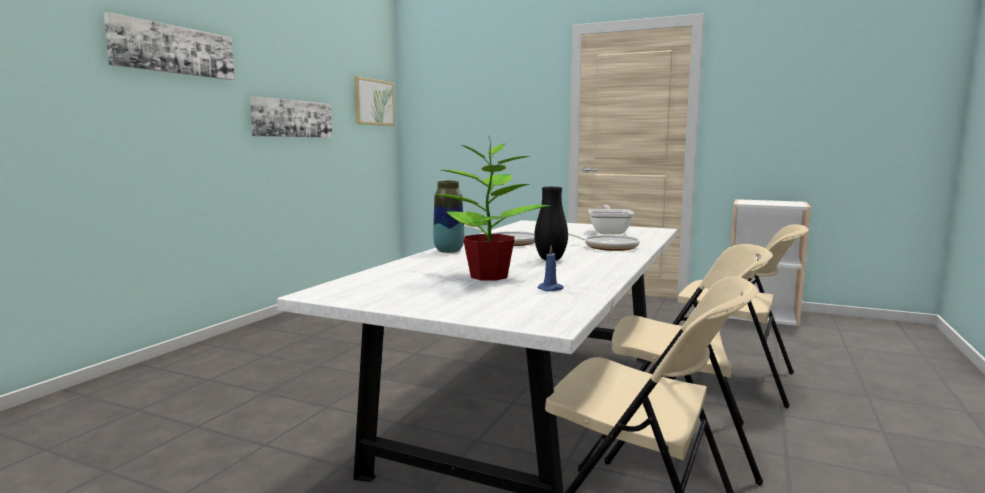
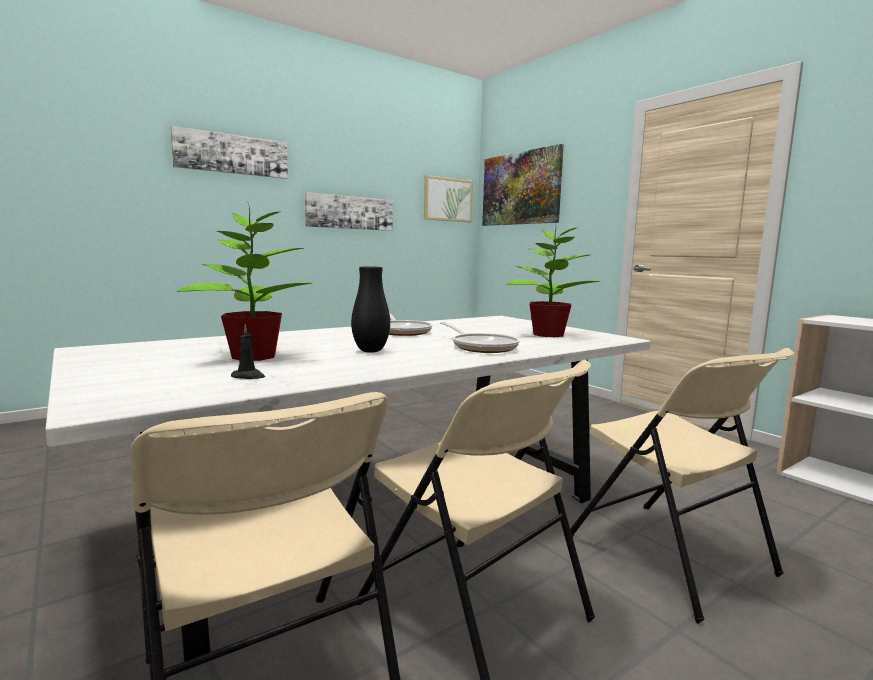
camera: 30 degrees right, 0 degrees up
vase [433,181,464,253] -> none
blue candle [538,245,564,291] -> black candle [231,324,265,379]
frying pan [588,205,634,235] -> potted plant [506,222,600,337]
none -> picture [482,144,564,226]

